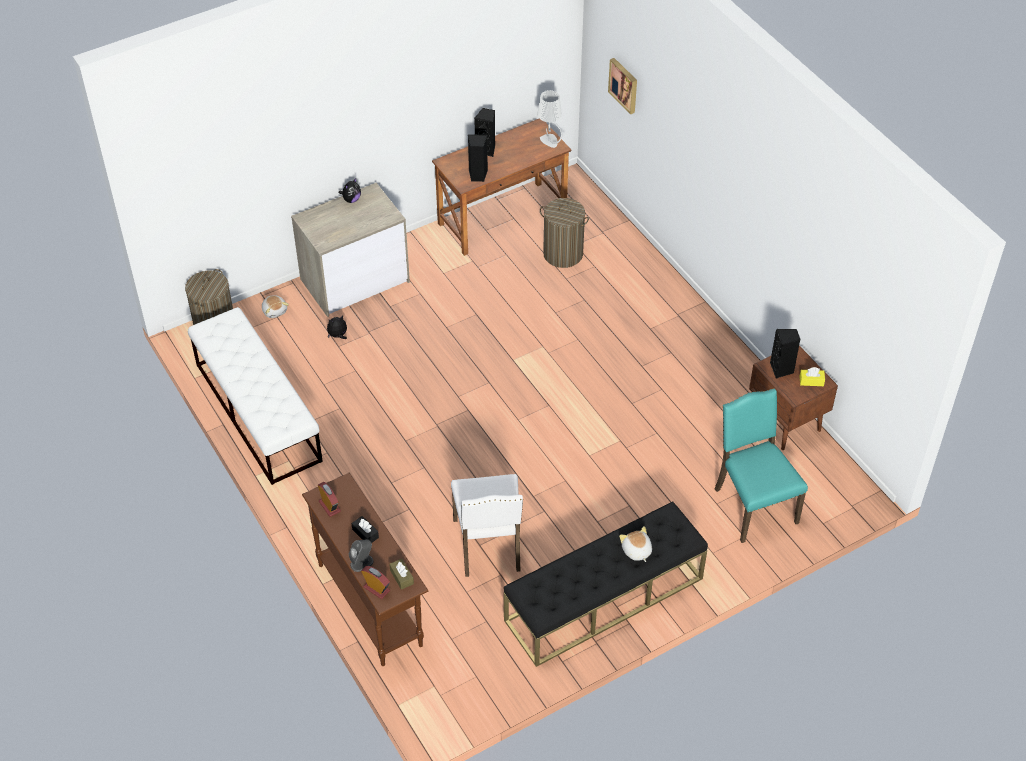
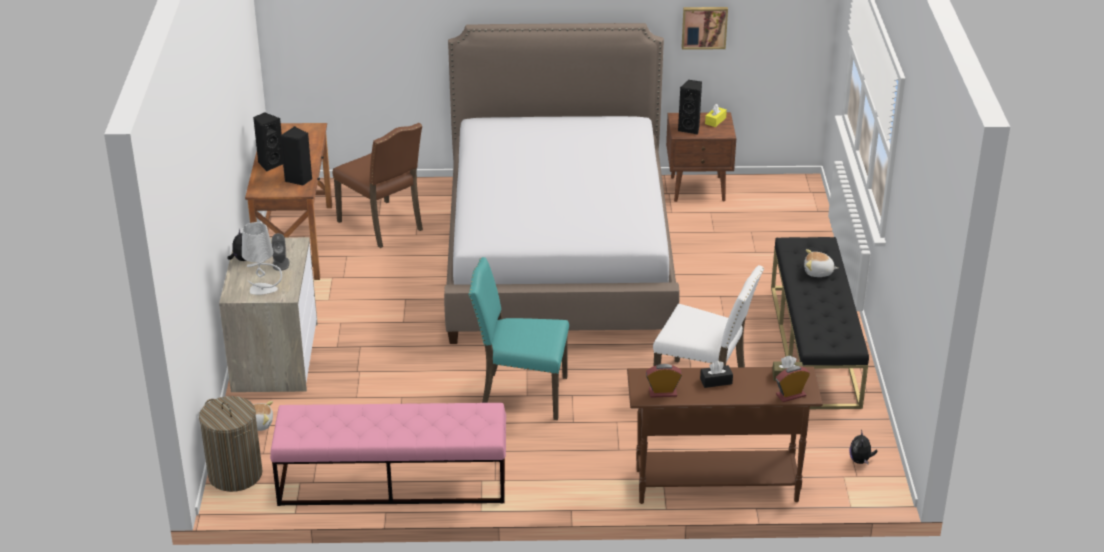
camera: 60 degrees left, 15 degrees down
white bench [188,307,323,485] -> pink bench [270,403,506,506]
plush toy [327,315,347,339] -> plush toy moved to [849,429,878,464]
grey speaker [349,540,374,572] -> grey speaker moved to [271,233,289,271]
grey table lamp [537,90,562,148] -> grey table lamp moved to [242,222,282,295]
laundry basket [540,198,589,268] -> brown chair [332,123,423,248]
picture [608,58,637,115] -> picture moved to [682,7,728,50]
turquoise chair [714,388,808,543] -> turquoise chair moved to [468,257,569,420]
none -> bed [444,23,679,344]

